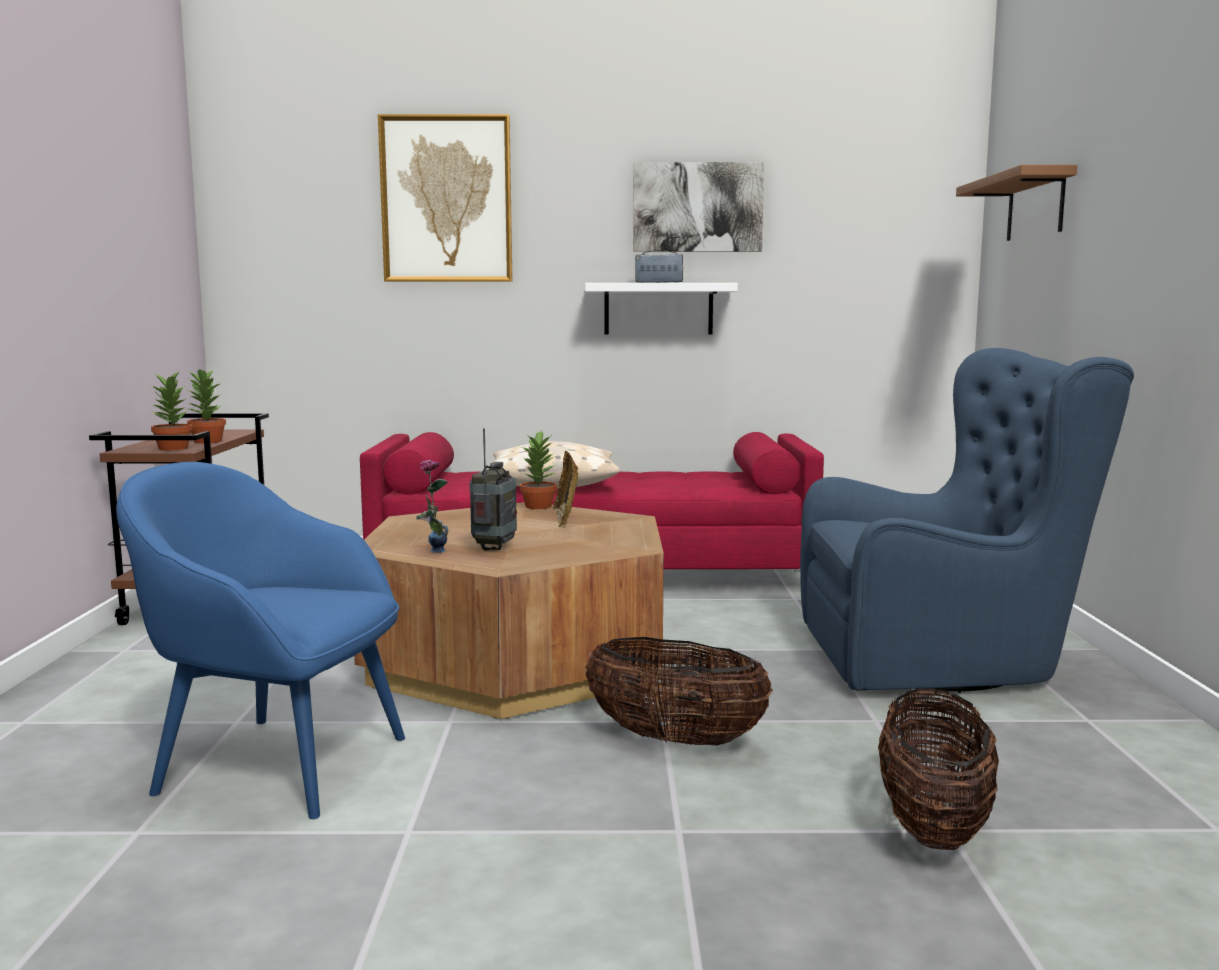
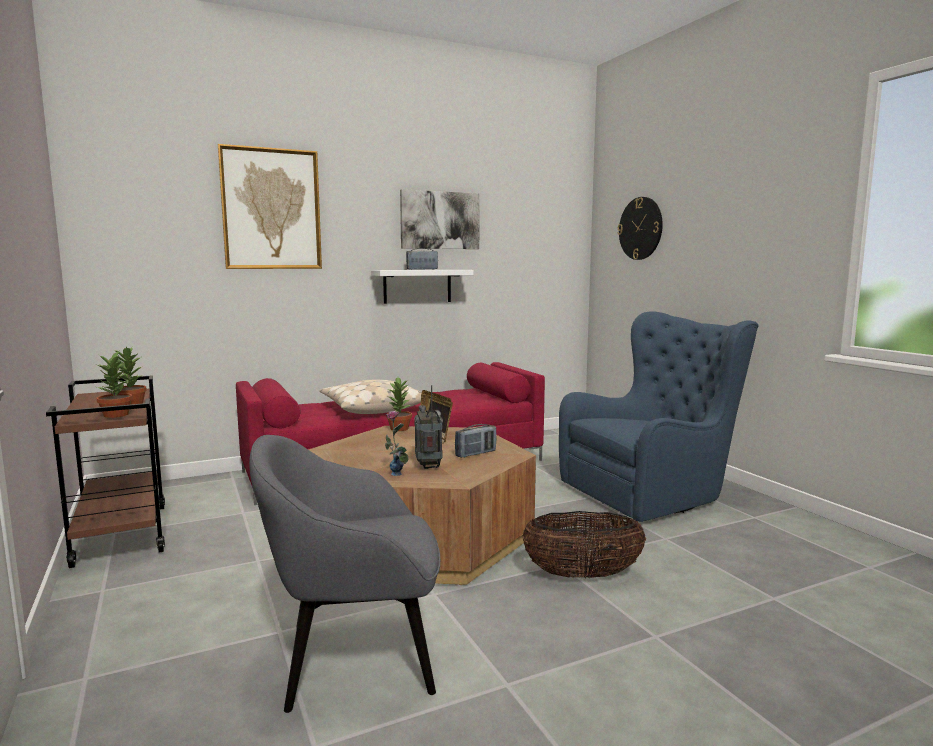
camera: 25 degrees left, 0 degrees up
blue armchair [116,462,405,819] -> grey armchair [249,435,440,713]
basket [878,687,999,850] -> none
brown shelf [956,165,1077,241] -> wall clock [617,197,663,260]
none -> radio [455,424,496,458]

